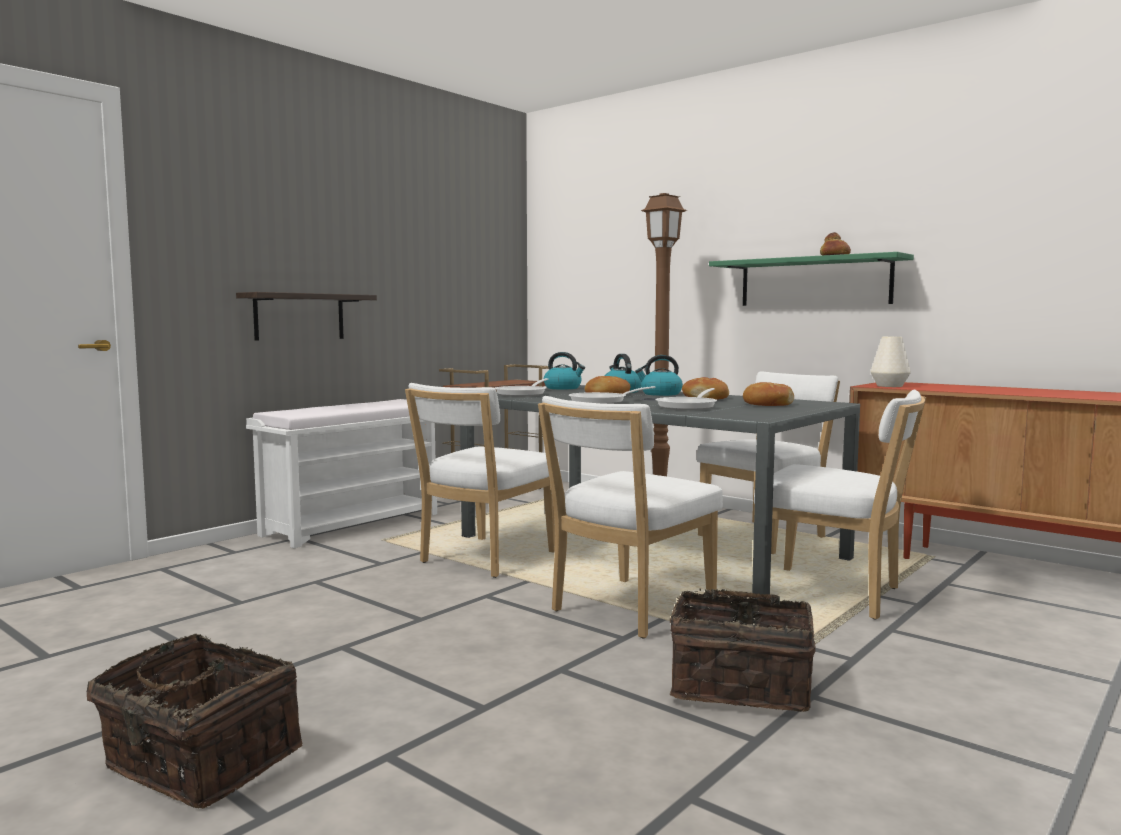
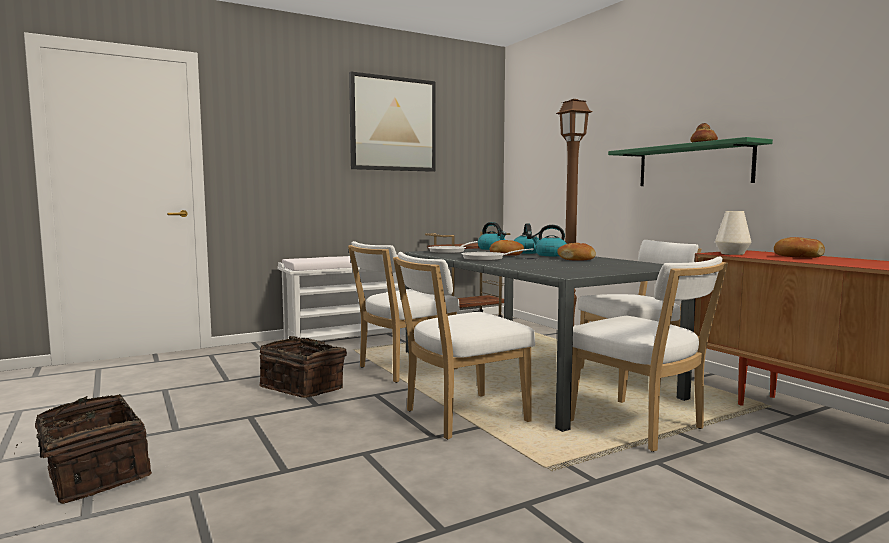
camera: 20 degrees right, 0 degrees up
shelf [236,292,377,340] -> none
frying pan [656,388,717,410] -> none
basket [670,588,816,712] -> basket moved to [260,336,347,398]
bread [743,382,794,406] -> bread moved to [774,237,825,258]
none -> picture [349,72,436,172]

